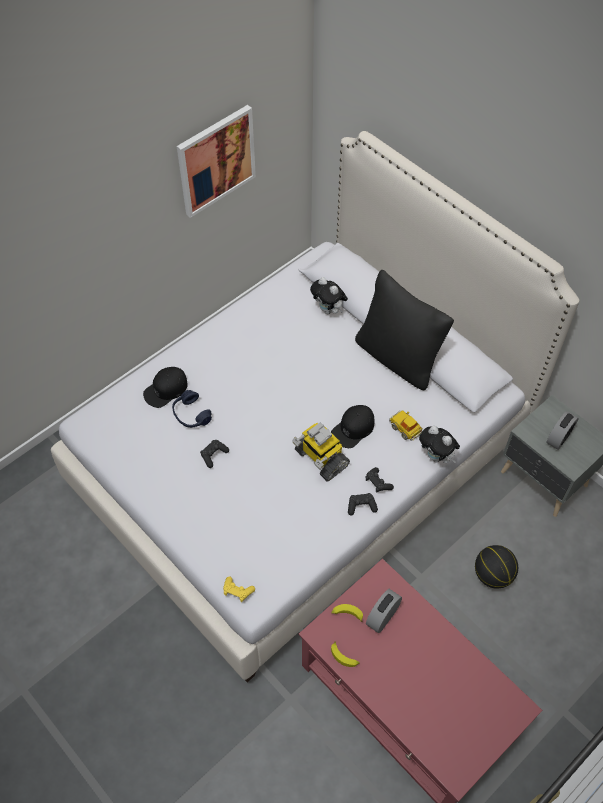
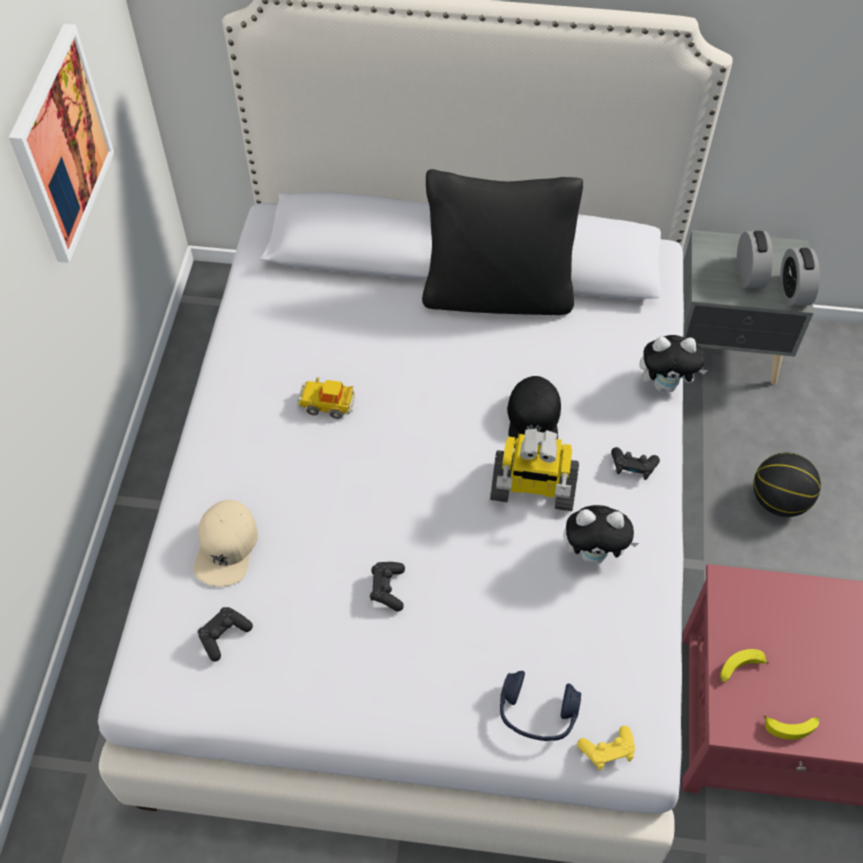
camera: 40 degrees left, 0 degrees up
black cap [143,367,188,408] -> beige cap [194,500,258,587]
blue headphones [172,390,212,428] -> blue headphones moved to [500,671,581,741]
plush toy [310,277,348,314] -> plush toy moved to [563,505,639,563]
black game controller [348,493,378,515] -> black game controller moved to [198,607,253,662]
alarm clock [366,589,402,633] -> alarm clock moved to [780,248,820,306]
toy car [389,410,422,441] -> toy car moved to [297,377,355,419]

